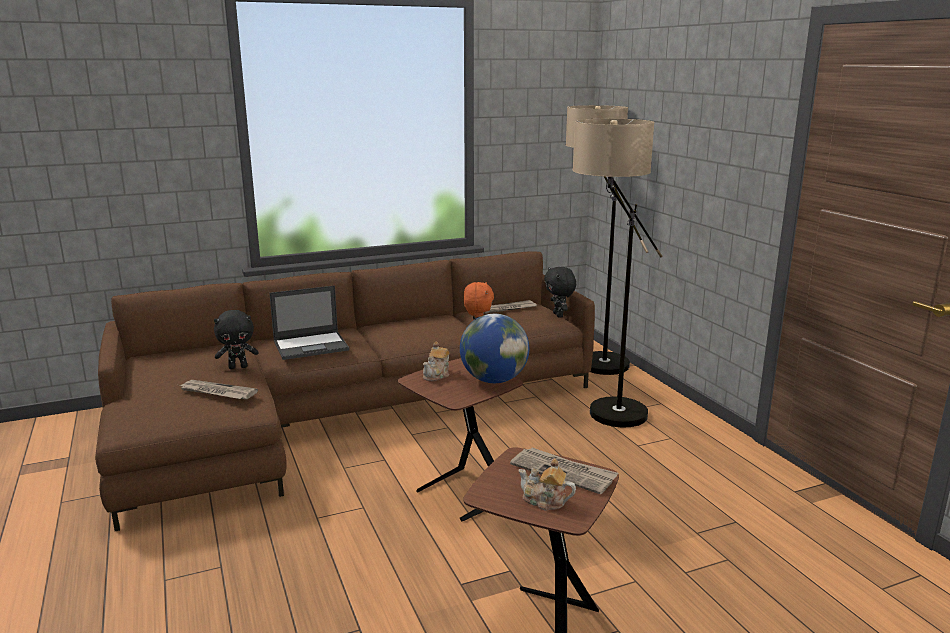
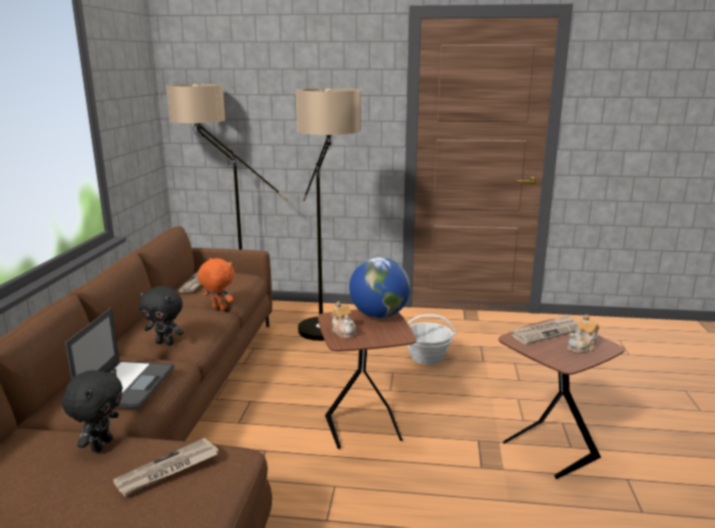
camera: 60 degrees left, 0 degrees up
black plush toy [544,267,576,318] -> black plush toy moved to [139,286,184,346]
none -> basket [408,314,457,365]

